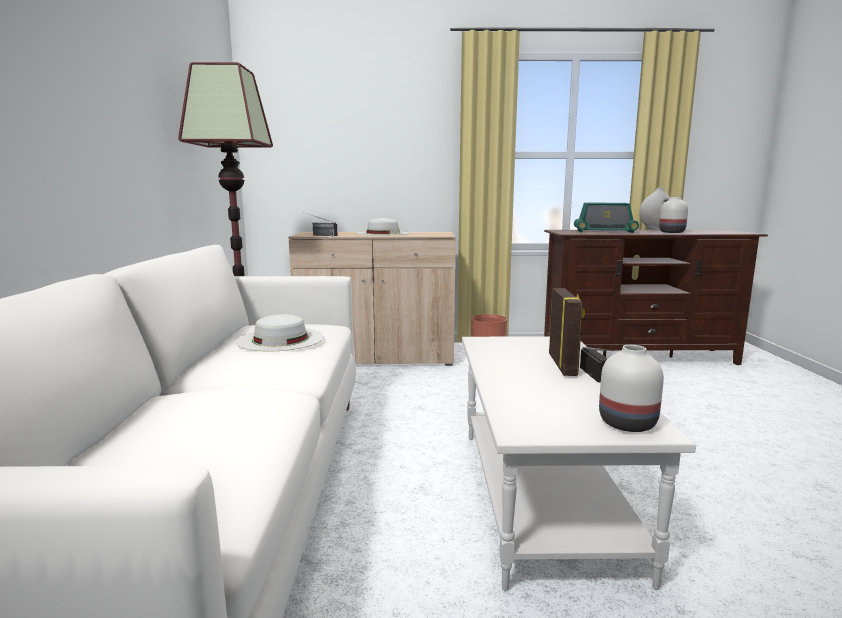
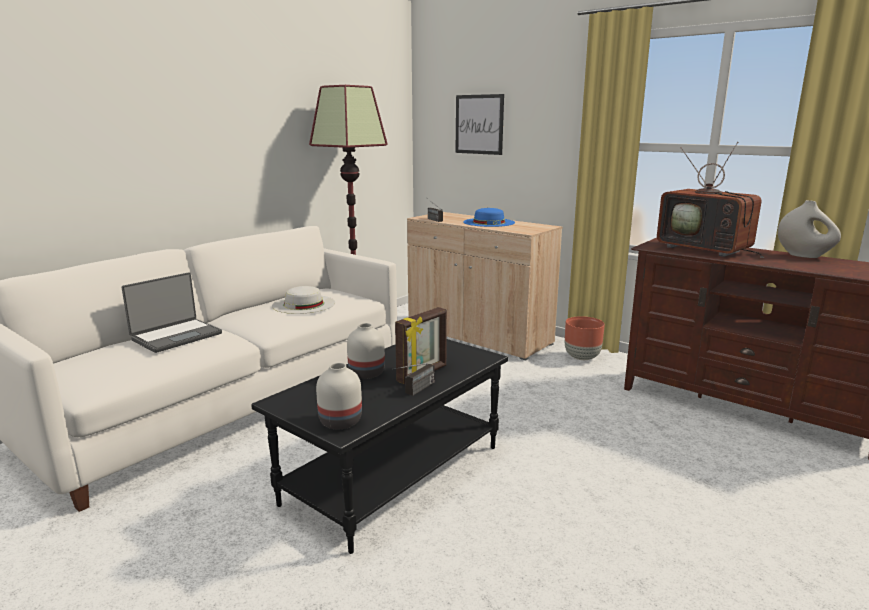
camera: 40 degrees right, 5 degrees up
white hat [356,218,410,235] -> blue hat [463,208,515,227]
white coffee table [462,336,696,591] -> black coffee table [251,339,508,554]
radio [574,203,639,233] -> television [657,142,764,258]
white vase [659,197,688,233] -> white vase moved to [347,323,385,379]
none -> laptop [122,273,222,353]
none -> picture [455,94,504,155]

